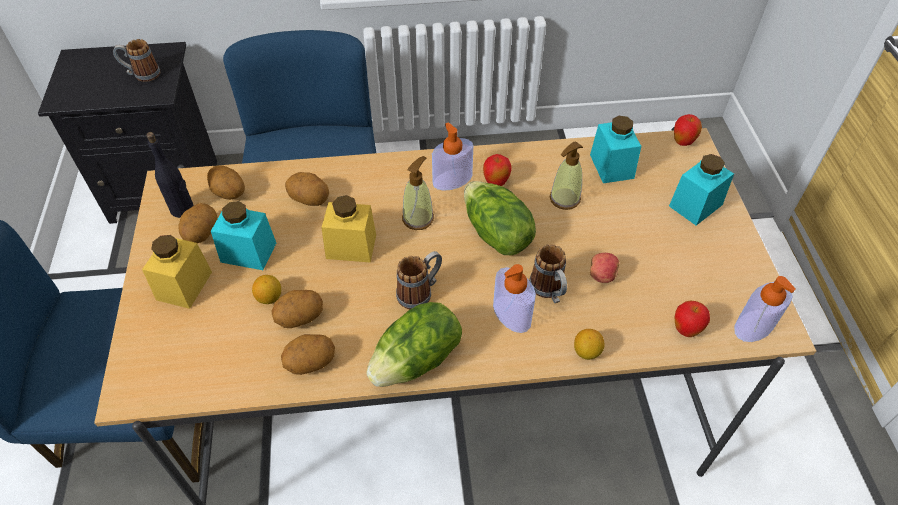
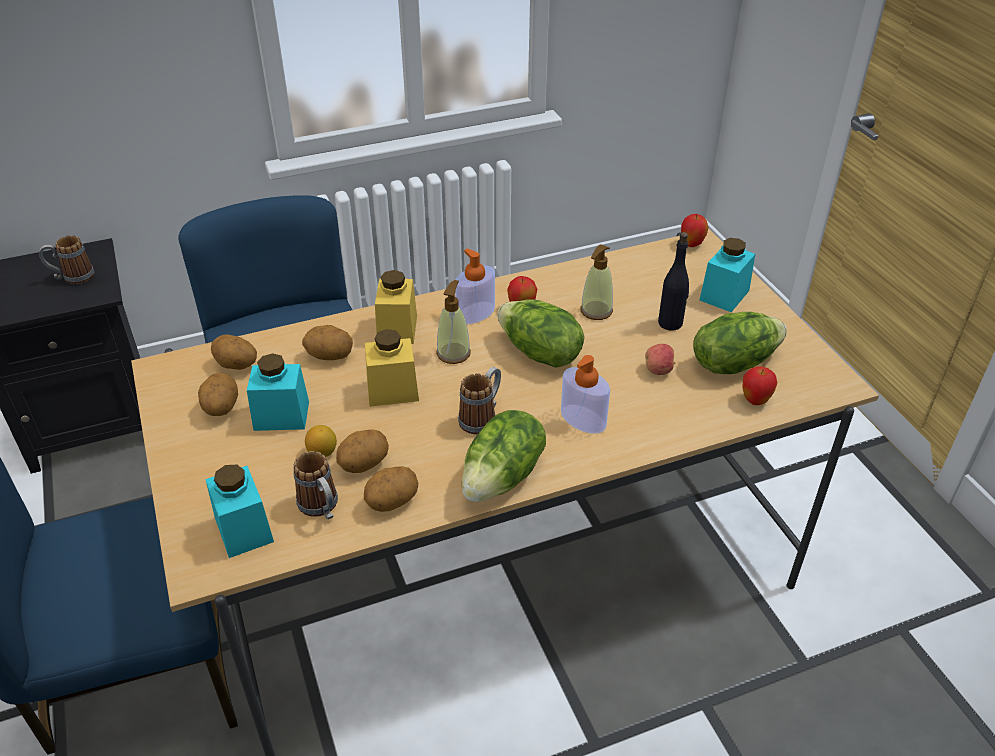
camera: 15 degrees left, 10 degrees down
yellow jar [142,235,212,309] -> yellow jar moved to [375,270,417,344]
black bottle [146,132,194,218] -> black bottle moved to [658,232,689,331]
mug [529,244,567,303] -> mug moved to [293,451,338,520]
lemon [574,329,605,360] -> none
turquoise jar [590,116,641,183] -> turquoise jar moved to [205,465,274,558]
soap dispenser [734,276,796,342] -> none
none -> lettuce [693,312,787,374]

